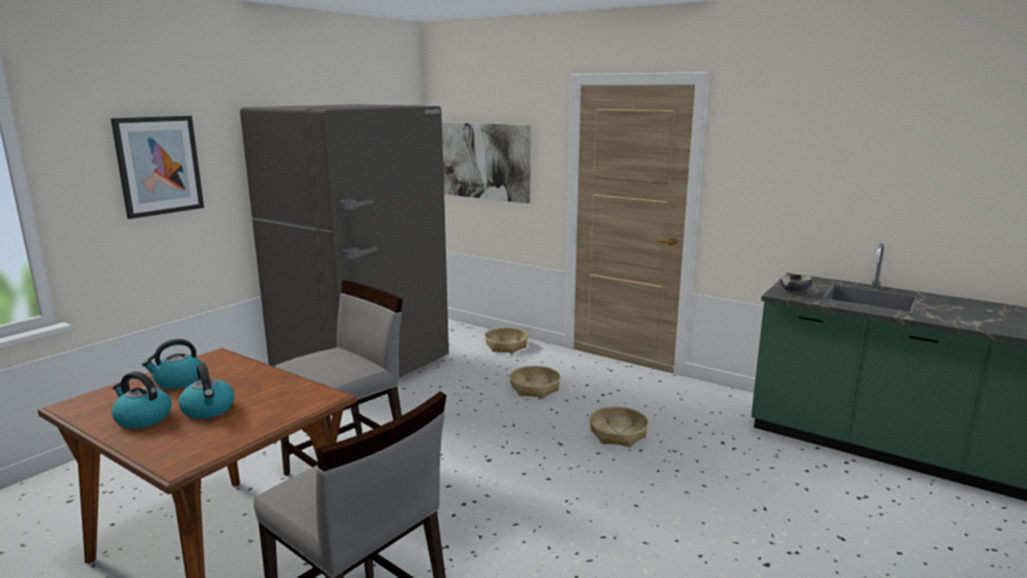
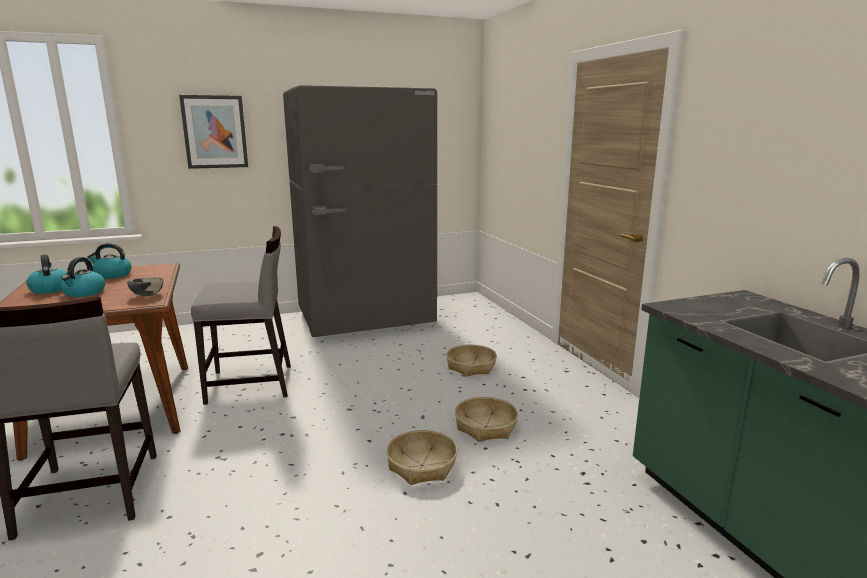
camera: 35 degrees right, 0 degrees up
picture [442,122,531,204] -> none
basket [485,328,528,353] -> basket moved to [386,430,458,485]
bowl [779,274,812,294] -> bowl moved to [127,277,163,297]

